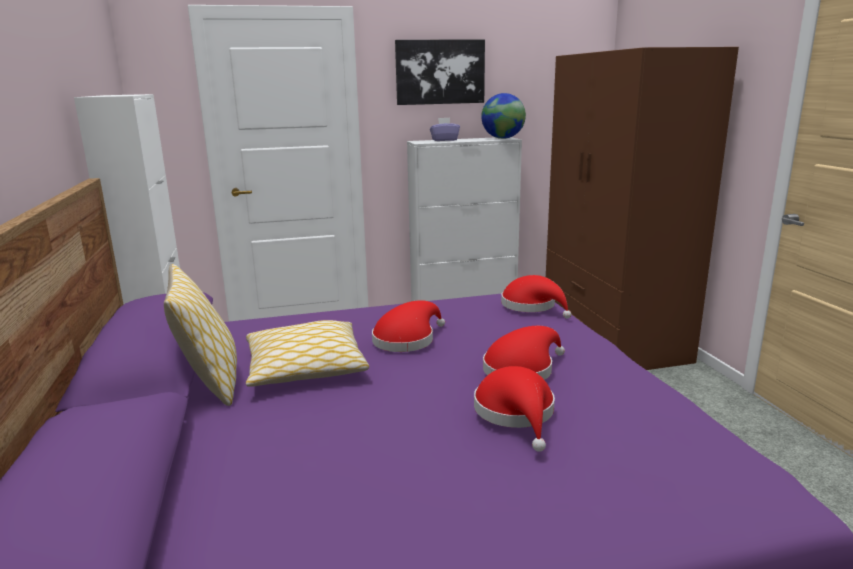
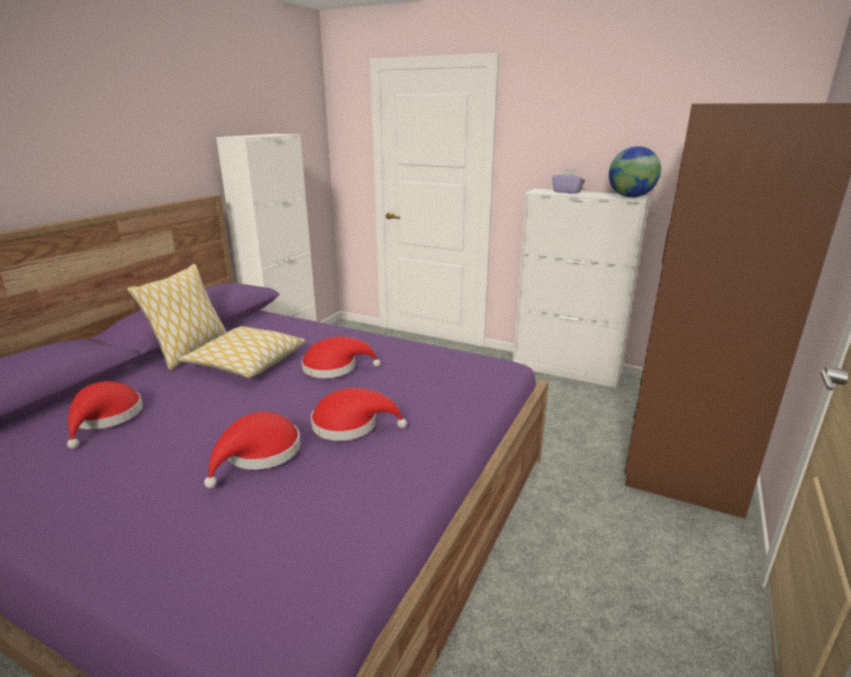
camera: 40 degrees right, 5 degrees up
picture [395,39,485,105] -> none
red hat [501,275,572,319] -> red hat moved to [67,381,143,449]

